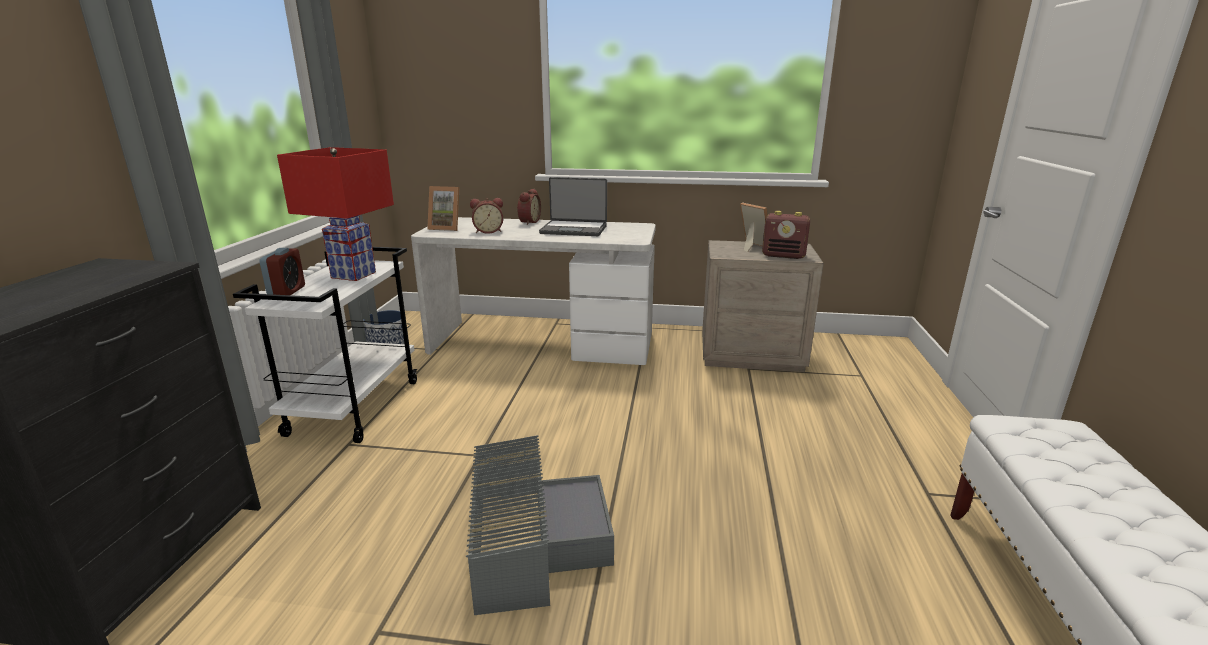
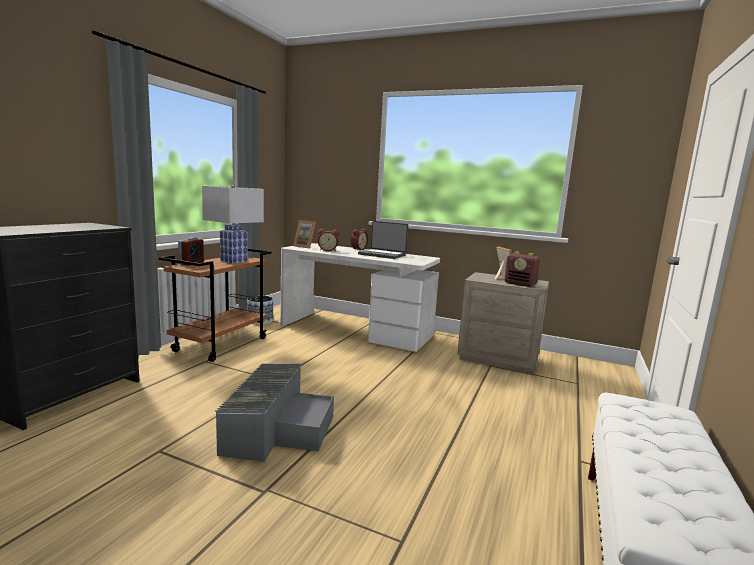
camera: 15 degrees right, 10 degrees down
white cart [233,247,418,443] -> brown cart [159,248,271,362]
red table lamp [277,147,394,281] -> white table lamp [202,185,264,264]

